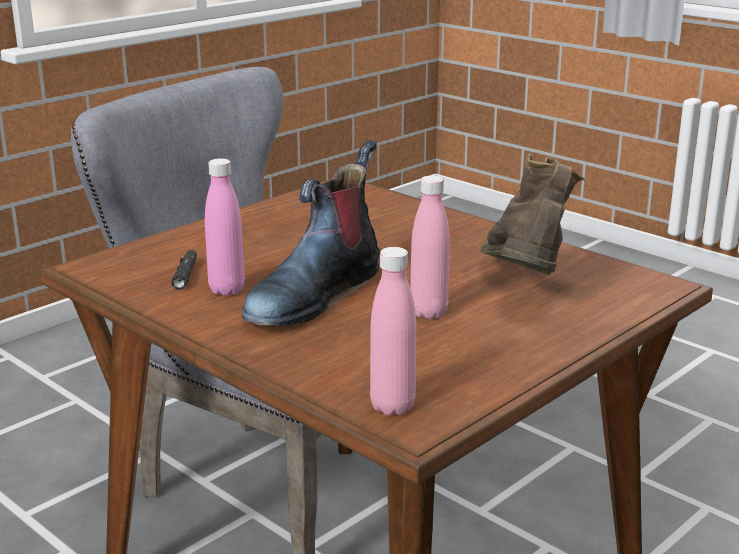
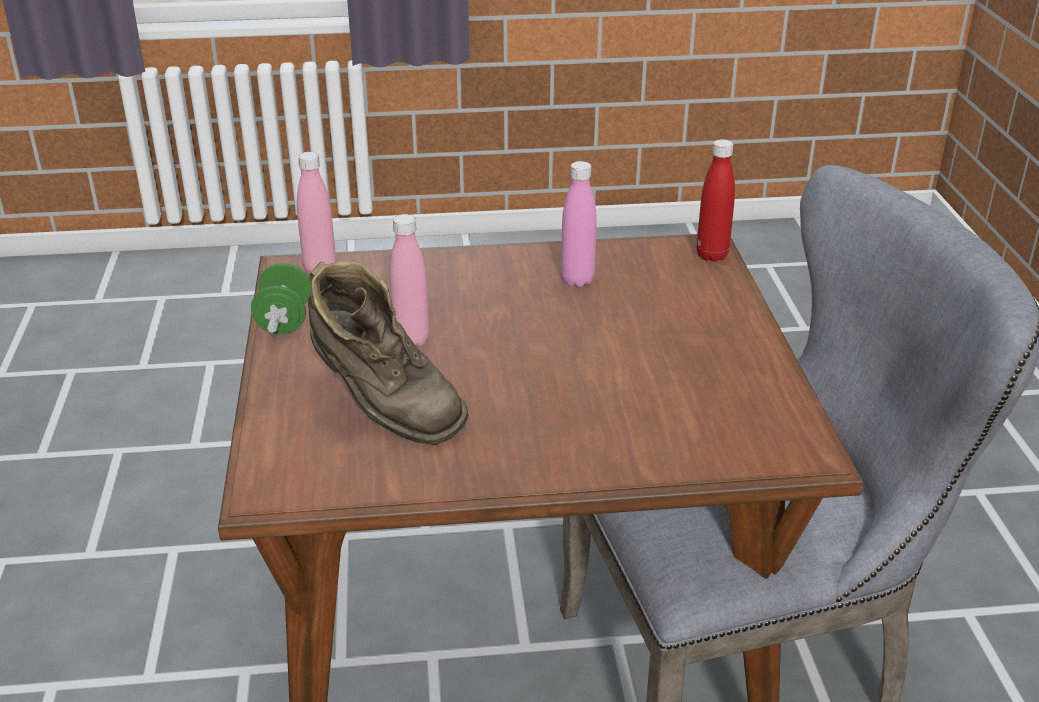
camera: 130 degrees right, 10 degrees up
black flashlight [171,250,197,290] -> none
boot [241,140,380,326] -> none
none -> green dumbbell [251,263,312,334]
none -> red bottle [697,139,735,262]

